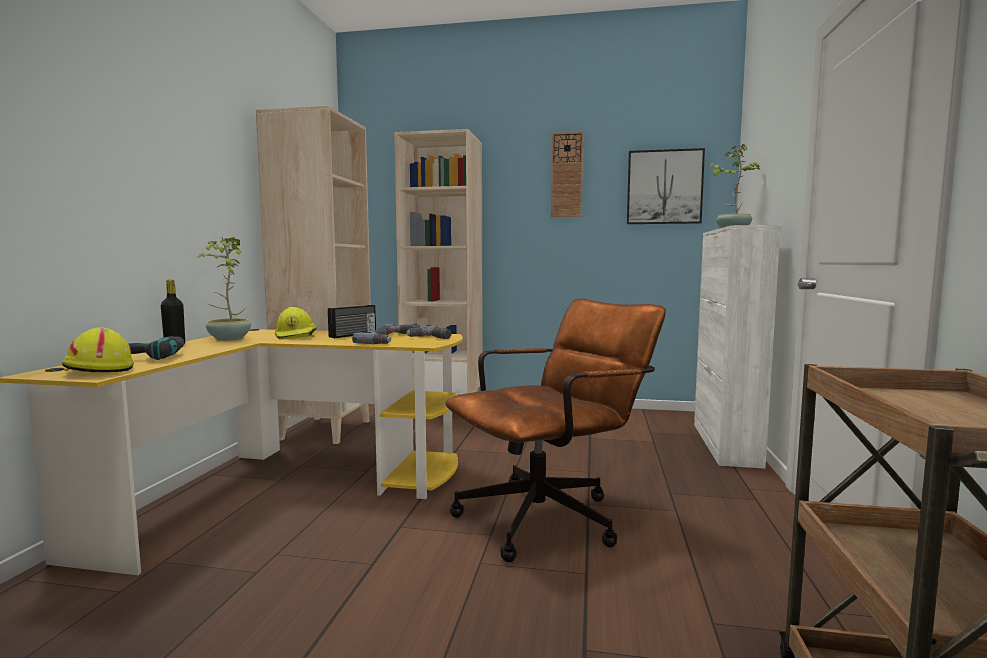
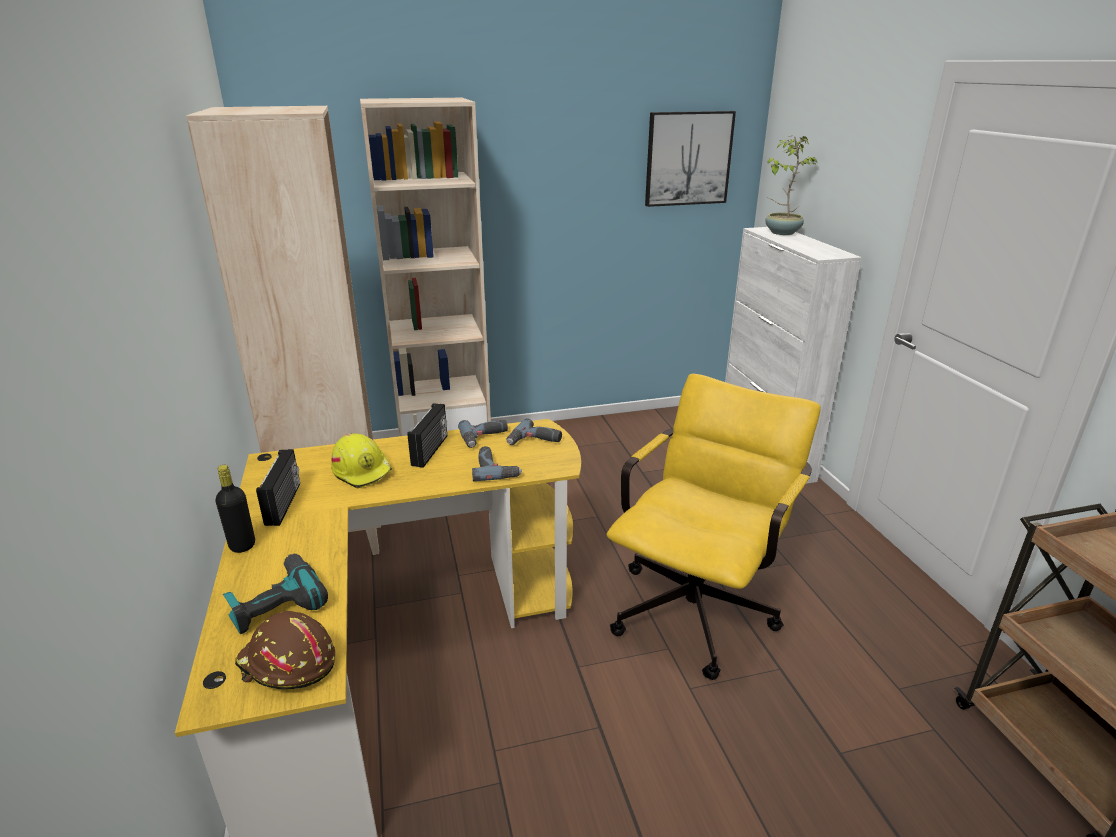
camera: 25 degrees left, 20 degrees up
yellow hard hat [62,327,134,373] -> brown hard hat [235,611,335,690]
potted plant [197,237,251,341] -> radio [256,449,300,526]
brown office chair [445,298,666,562] -> yellow office chair [606,374,821,680]
wall clock [551,131,583,217] -> none

